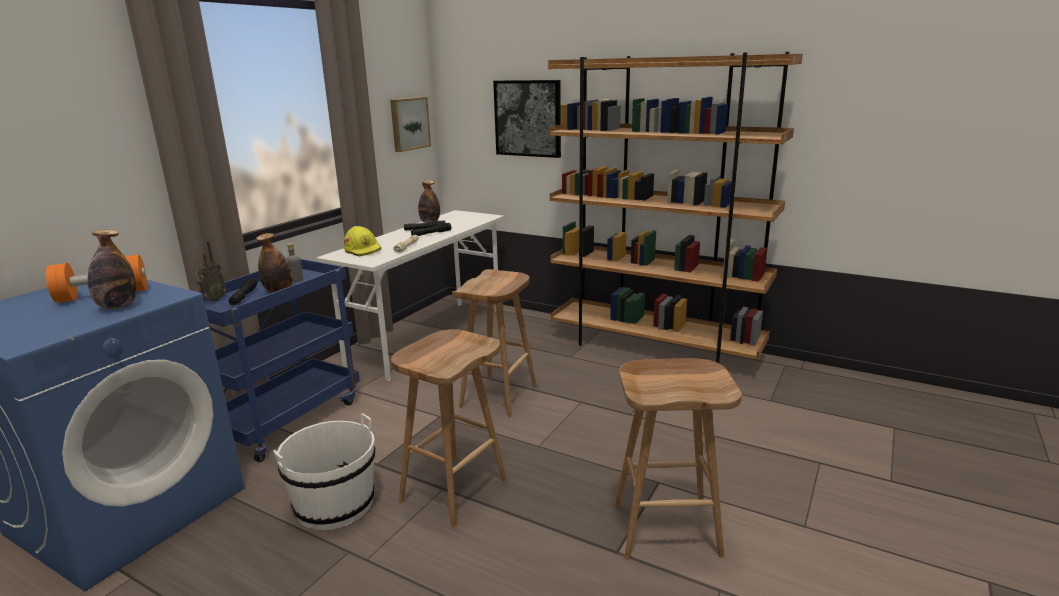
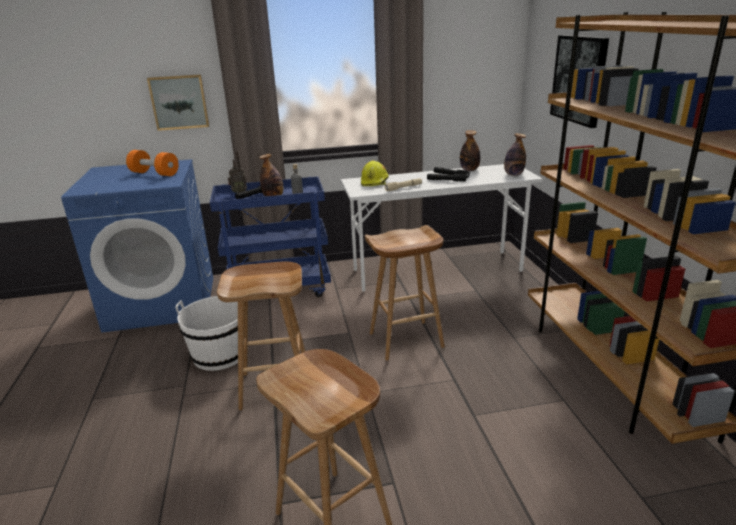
camera: 50 degrees right, 5 degrees up
bottle [88,230,136,309] -> bottle moved to [504,133,526,176]
picture [390,97,431,152] -> picture moved to [147,74,209,131]

